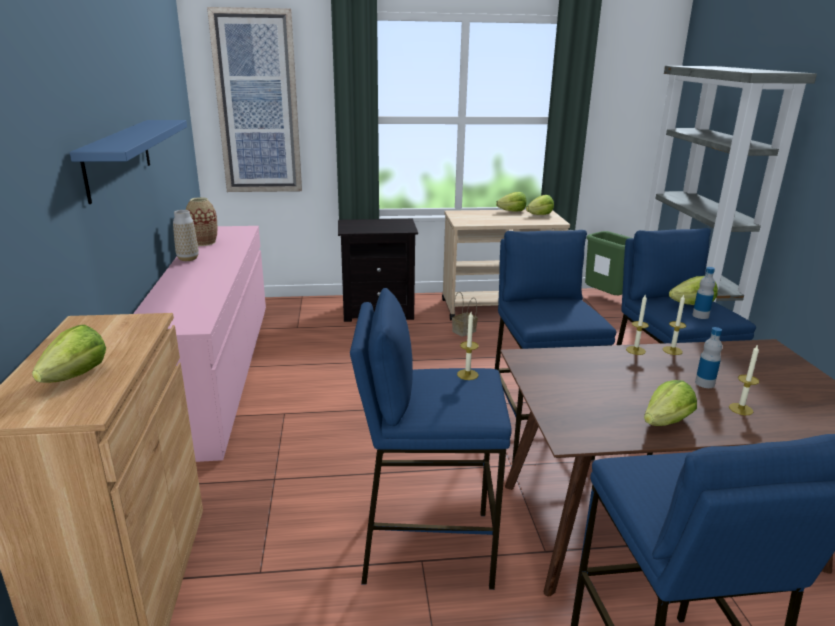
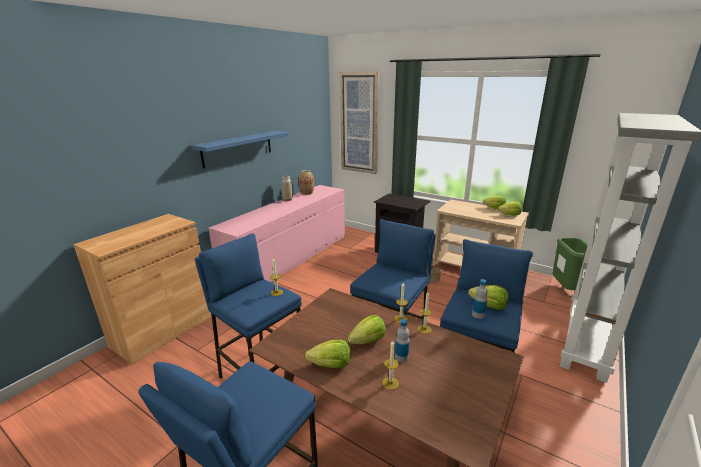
camera: 40 degrees right, 0 degrees up
lettuce [32,325,106,383] -> lettuce moved to [348,315,386,344]

